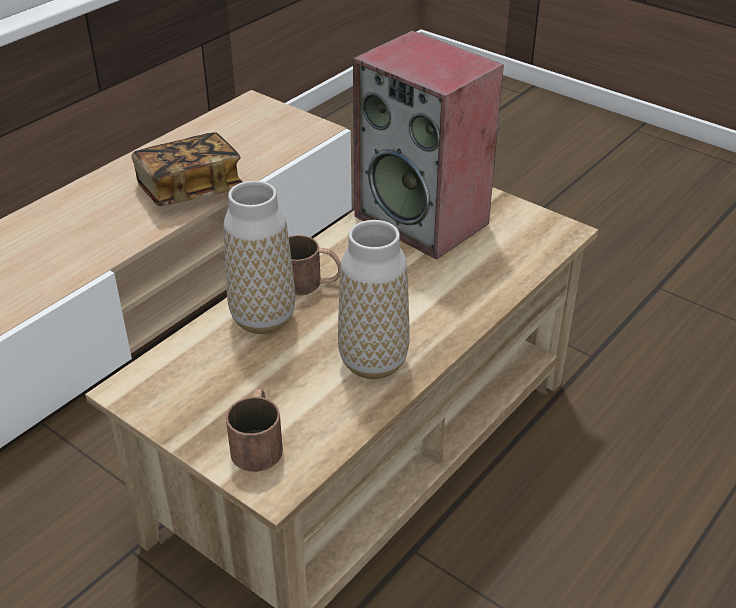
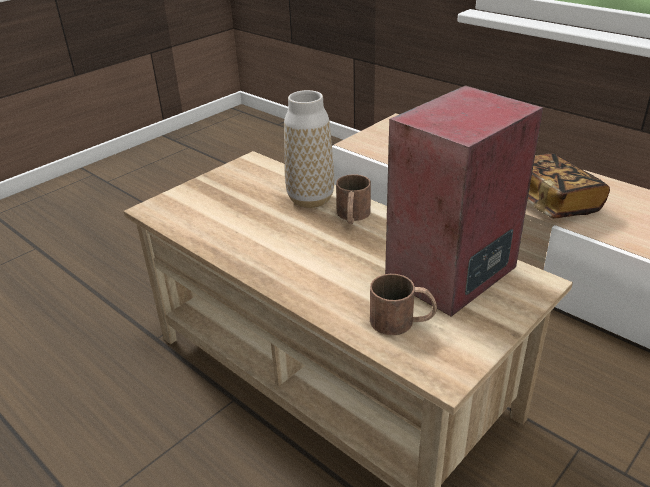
camera: 95 degrees right, 5 degrees down
brown mug [226,388,283,472] -> brown mug moved to [370,274,437,335]
vase [338,220,410,379] -> none

